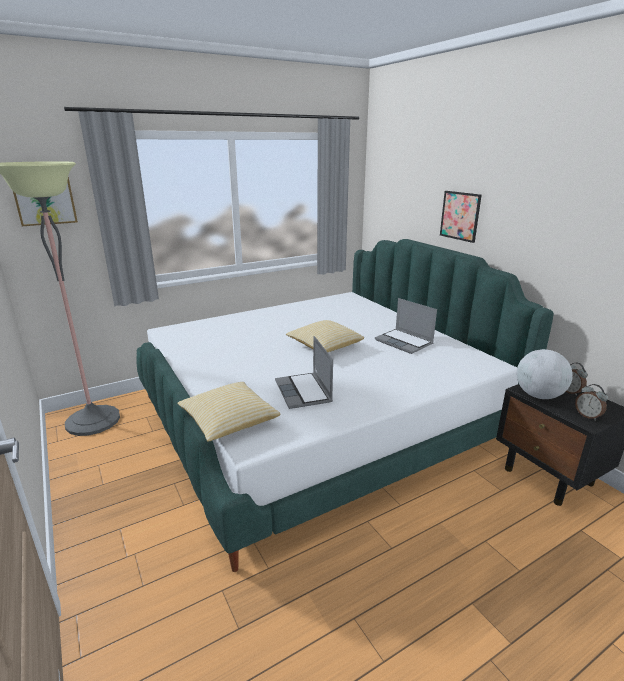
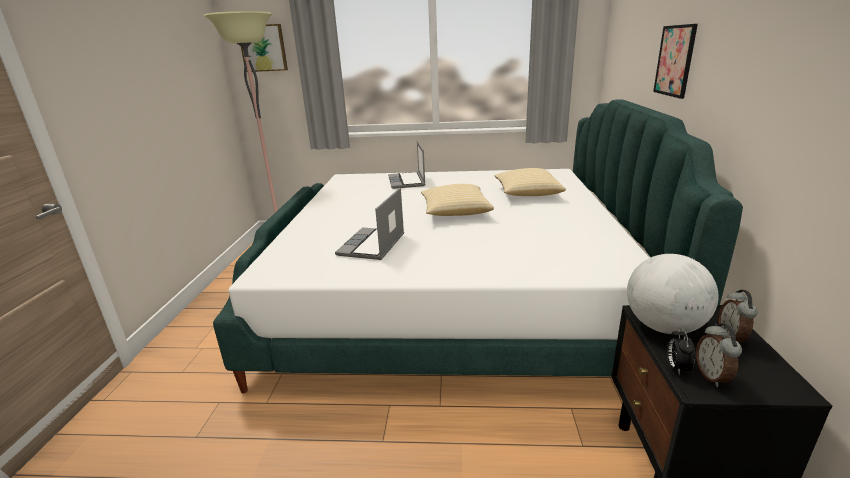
camera: 35 degrees right, 0 degrees up
pillow [177,382,281,442] -> pillow moved to [494,168,566,196]
laptop [375,298,437,354] -> laptop moved to [388,141,425,189]
none -> alarm clock [667,328,695,375]

